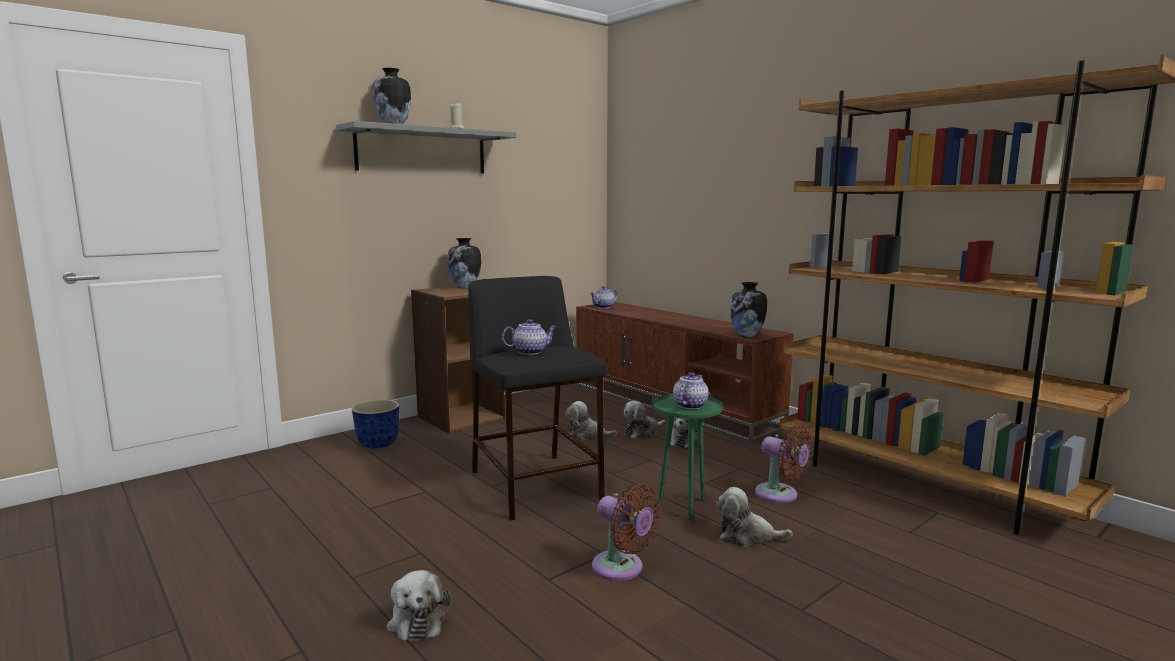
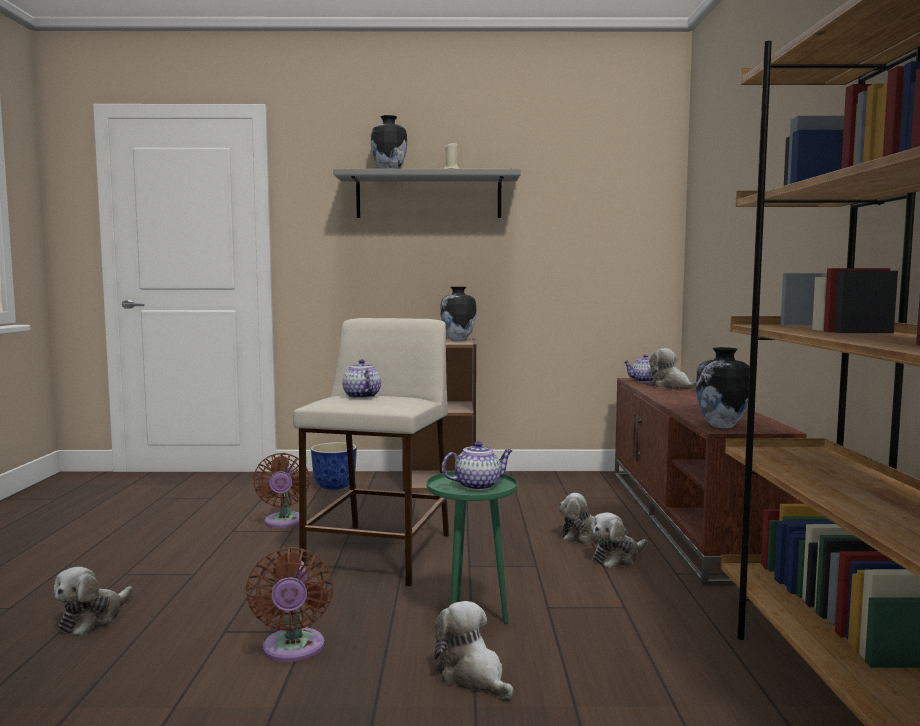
camera: 40 degrees right, 5 degrees down
black stool [468,276,606,521] -> beige stool [293,318,449,586]
teapot [502,319,557,355] -> teapot turned 135 degrees counterclockwise [342,359,381,398]
plush toy [566,401,617,441] -> plush toy moved to [649,348,696,390]
brown fan [755,425,813,503] -> brown fan moved to [253,453,310,528]

